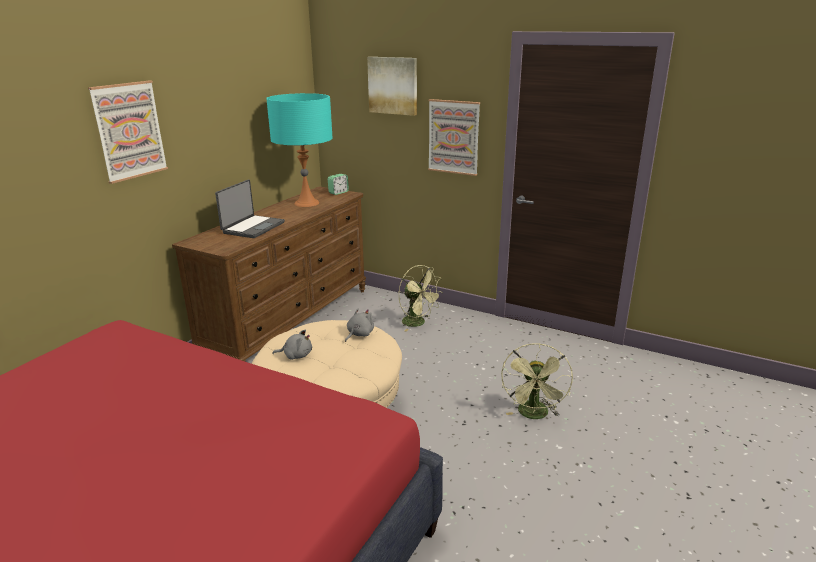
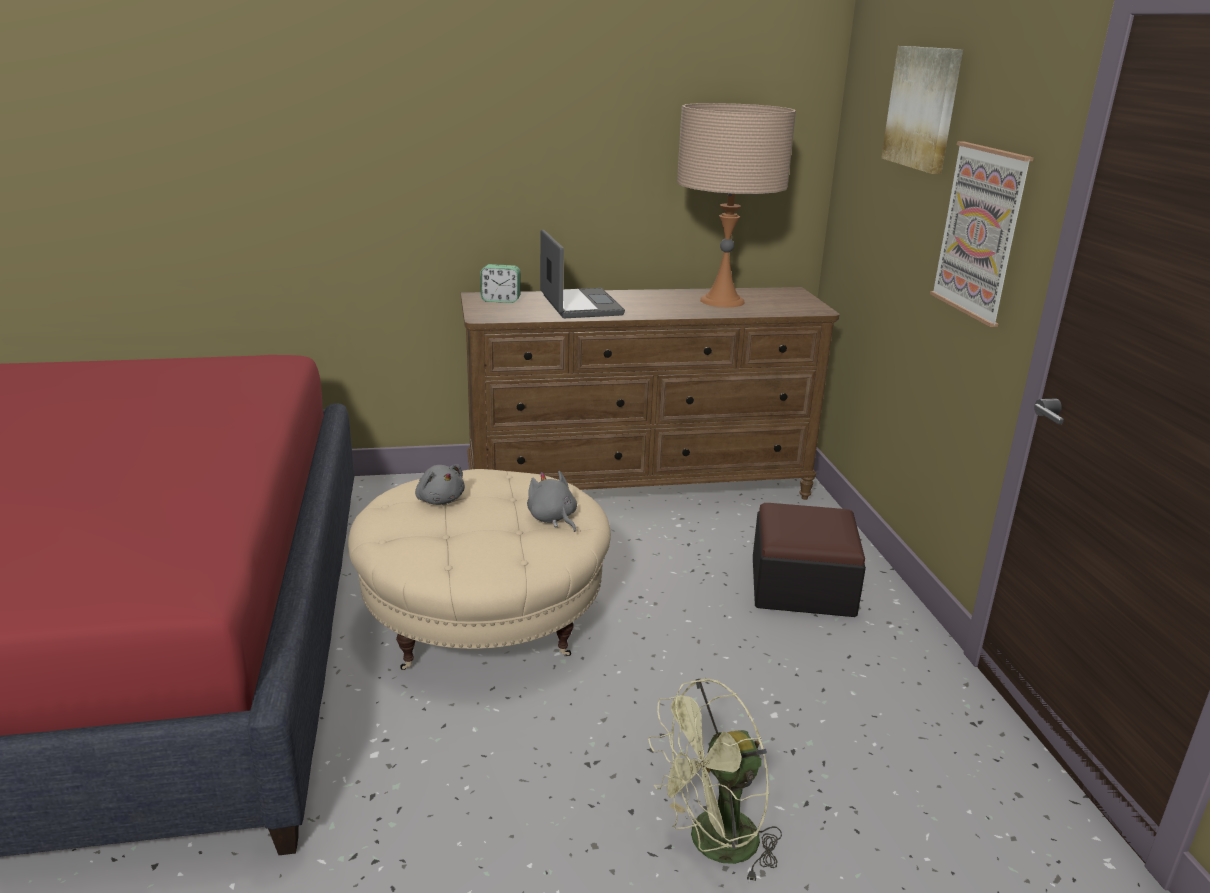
camera: 50 degrees right, 0 degrees up
picture [88,80,168,184] -> none
laptop [215,180,285,238] -> laptop turned 90 degrees counterclockwise [540,230,625,318]
turquoise table lamp [266,93,333,207] -> beige table lamp [677,103,796,307]
alarm clock [328,174,349,195] -> alarm clock moved to [480,264,521,303]
grey plush toy [345,308,374,342] -> grey plush toy turned 120 degrees counterclockwise [527,471,577,532]
green fan [398,265,443,332] -> ottoman [753,503,866,617]

